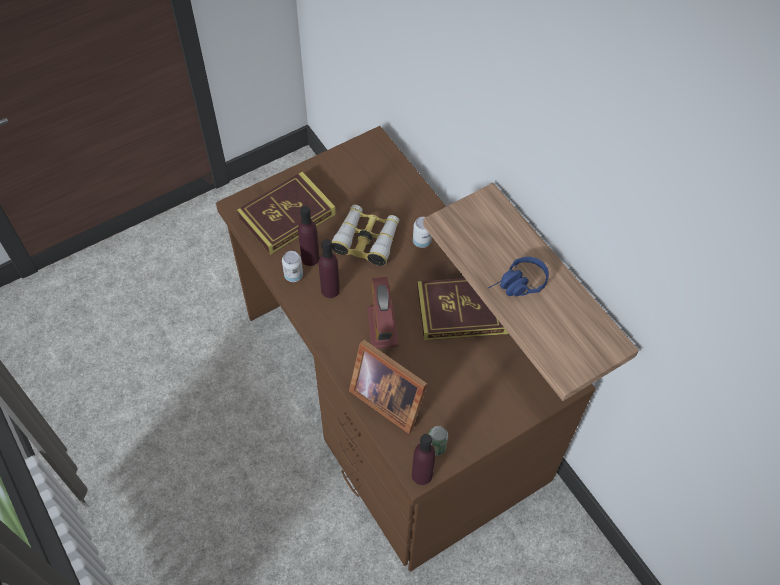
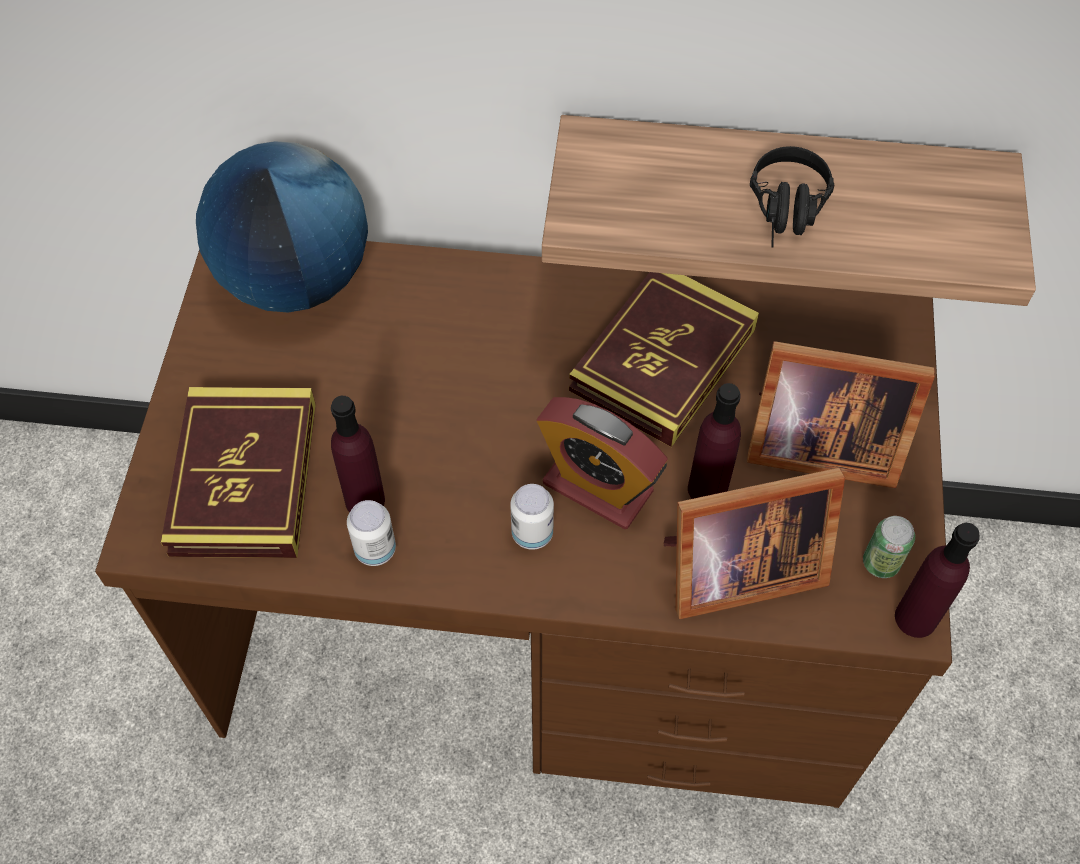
camera: 50 degrees left, 0 degrees up
purple bottle [319,239,340,298] -> purple bottle moved to [688,383,741,499]
binoculars [332,205,399,266] -> none
can [413,217,432,248] -> can moved to [510,484,554,550]
blue headphones [488,257,549,296] -> black headphones [750,146,834,248]
none -> globe [196,141,368,312]
none -> picture frame [747,341,935,488]

